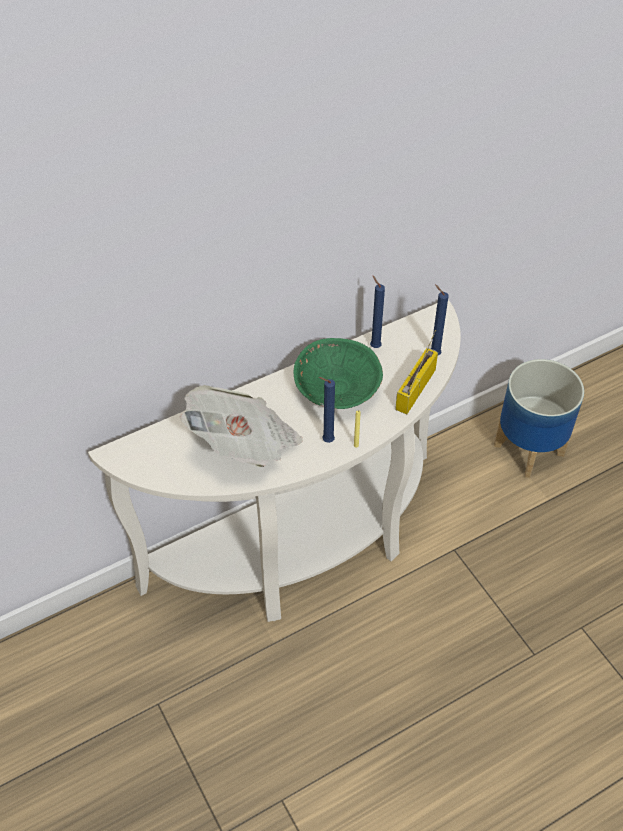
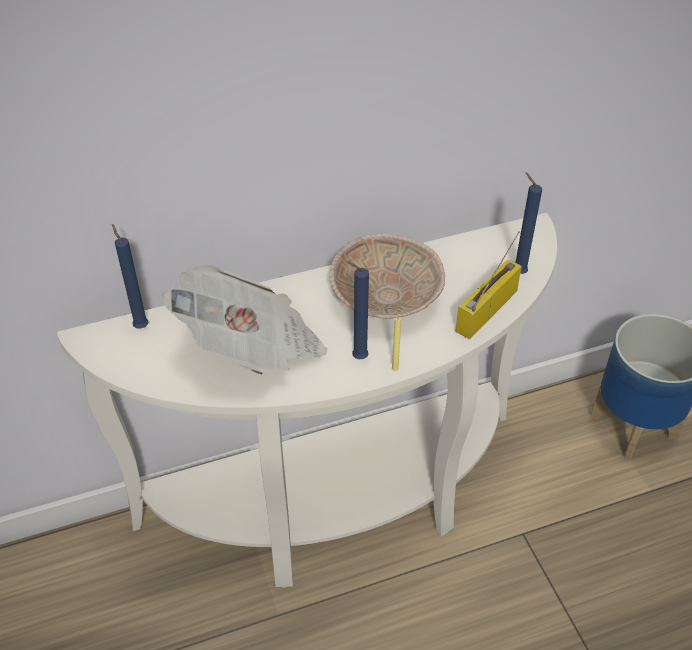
camera: 10 degrees right, 5 degrees down
green bowl [294,338,383,409] -> beige bowl [330,234,445,319]
blue candle [370,275,385,348] -> blue candle moved to [112,224,149,329]

